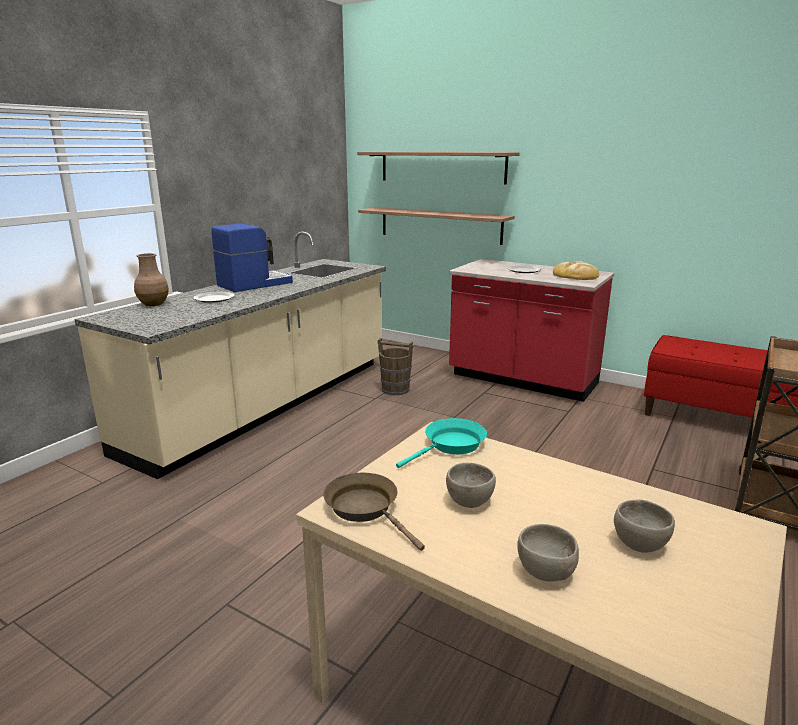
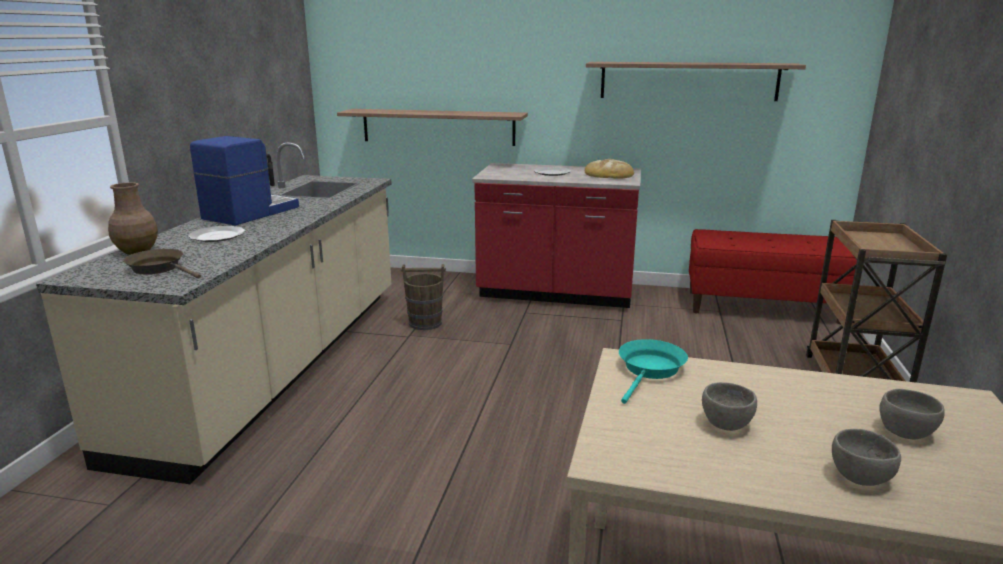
camera: 20 degrees left, 0 degrees up
brown frying pan [323,473,425,551] -> brown frying pan moved to [123,249,201,278]
shelf [357,152,520,185] -> shelf moved to [586,62,806,101]

